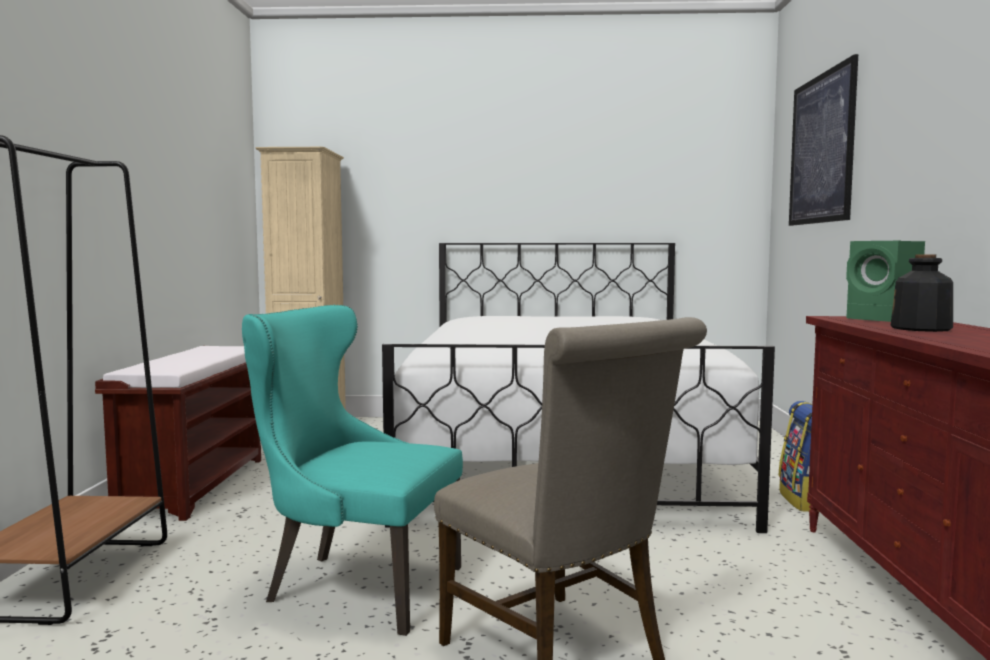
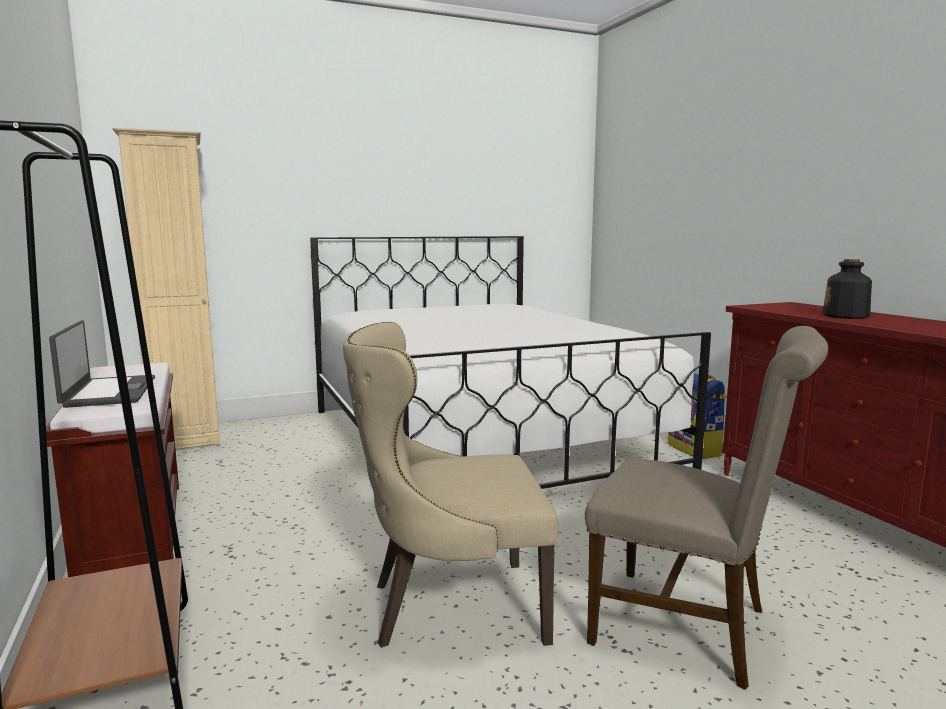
camera: 25 degrees left, 5 degrees up
turquoise chair [242,305,463,636] -> beige chair [343,322,558,648]
picture [789,54,858,226] -> none
green speaker [846,241,925,322] -> none
none -> laptop [49,320,155,408]

